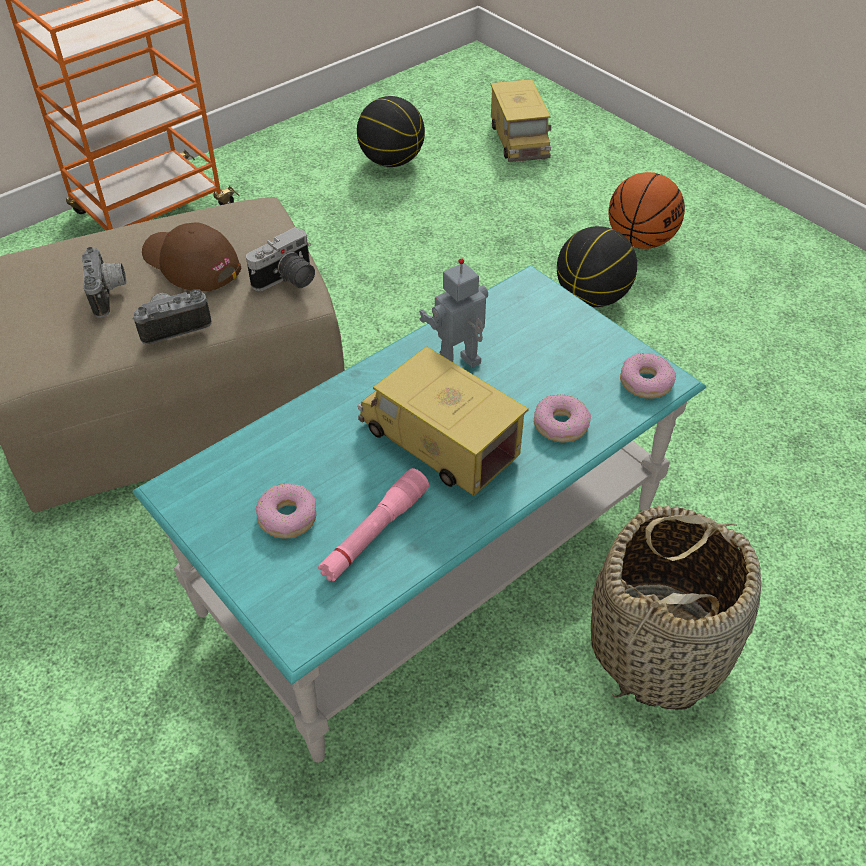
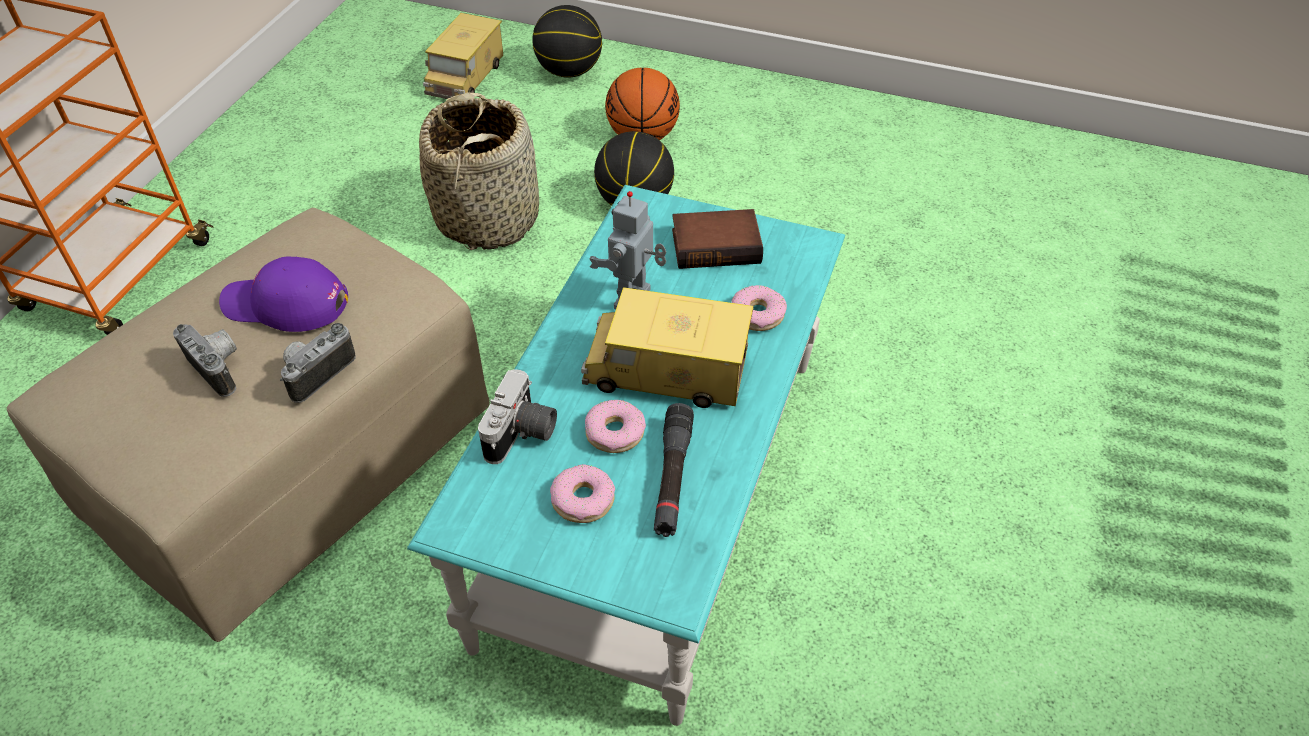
camera: 30 degrees left, 0 degrees up
brown cap [142,222,241,291] -> purple cap [219,257,348,332]
camera [246,227,315,291] -> camera moved to [478,369,557,464]
pink flashlight [318,468,429,581] -> black flashlight [654,403,694,537]
basketball [357,96,425,167] -> basketball moved to [532,5,602,78]
toy truck [490,79,551,162] -> toy truck turned 60 degrees clockwise [423,13,503,99]
basket [591,506,761,710] -> basket moved to [419,92,539,250]
donut [620,353,676,399] -> donut moved to [585,400,646,453]
none -> book [672,209,763,269]

